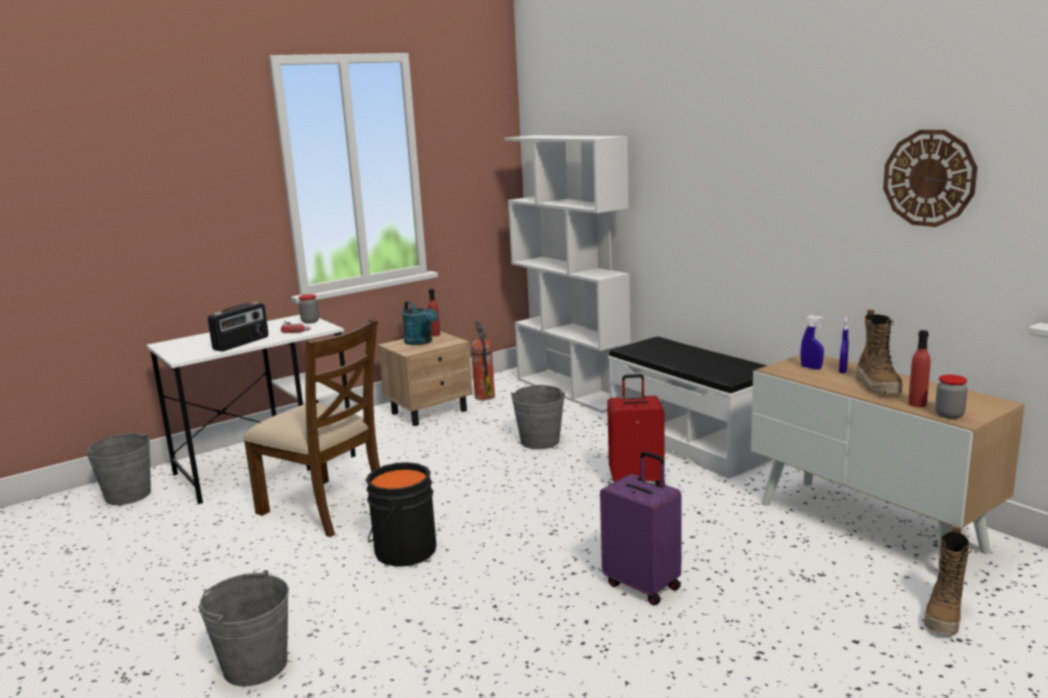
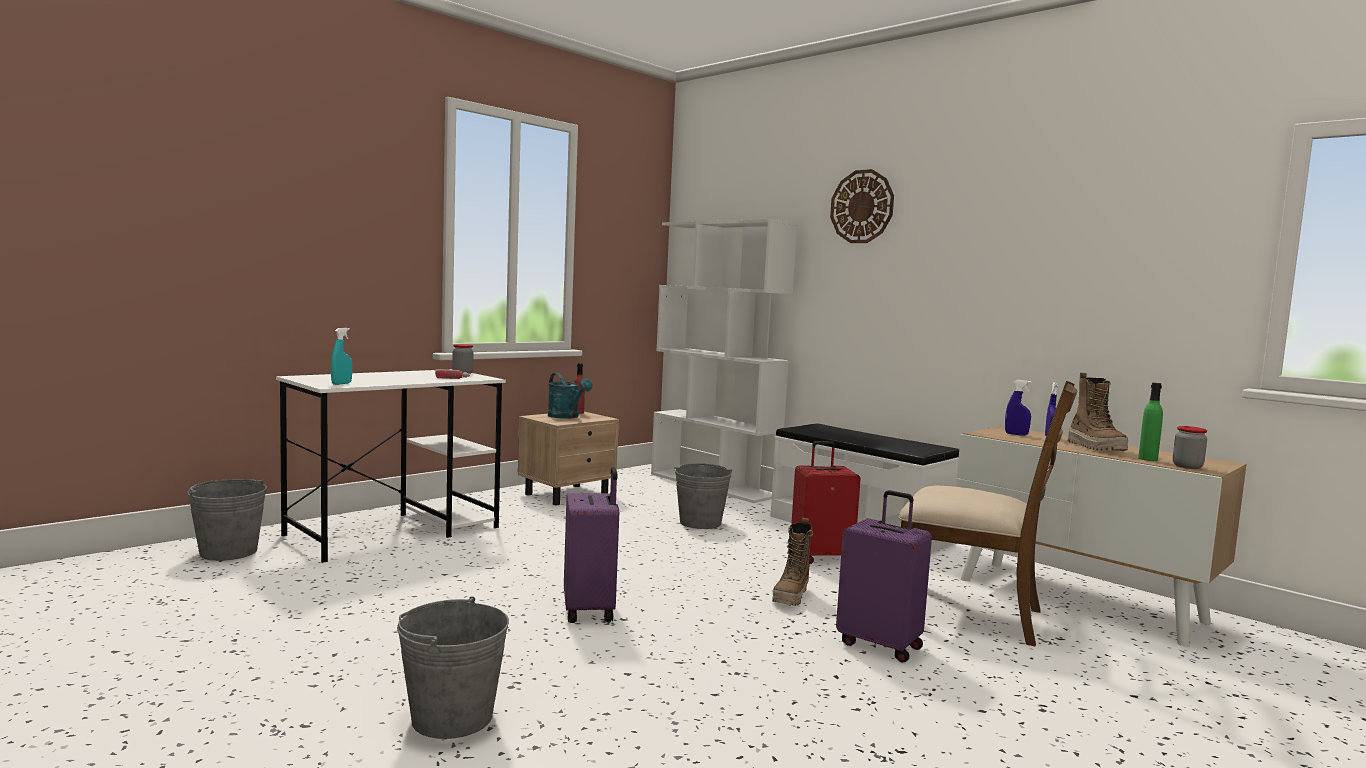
camera: 10 degrees left, 10 degrees down
radio [208,302,269,352] -> none
brown chair [243,318,380,537] -> brown chair moved to [899,381,1078,647]
black bucket [366,462,436,566] -> purple suitcase [564,467,619,623]
fire extinguisher [471,321,495,400] -> none
wall clock [883,130,977,227] -> wall clock moved to [830,169,894,243]
red bottle [908,330,930,407] -> green bottle [1138,383,1163,461]
boot [924,526,972,635] -> boot moved to [772,518,813,606]
none -> turquoise spray bottle [331,328,352,385]

